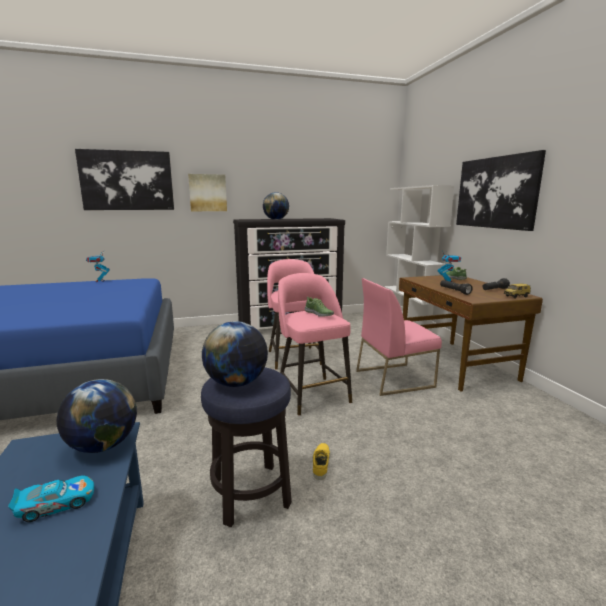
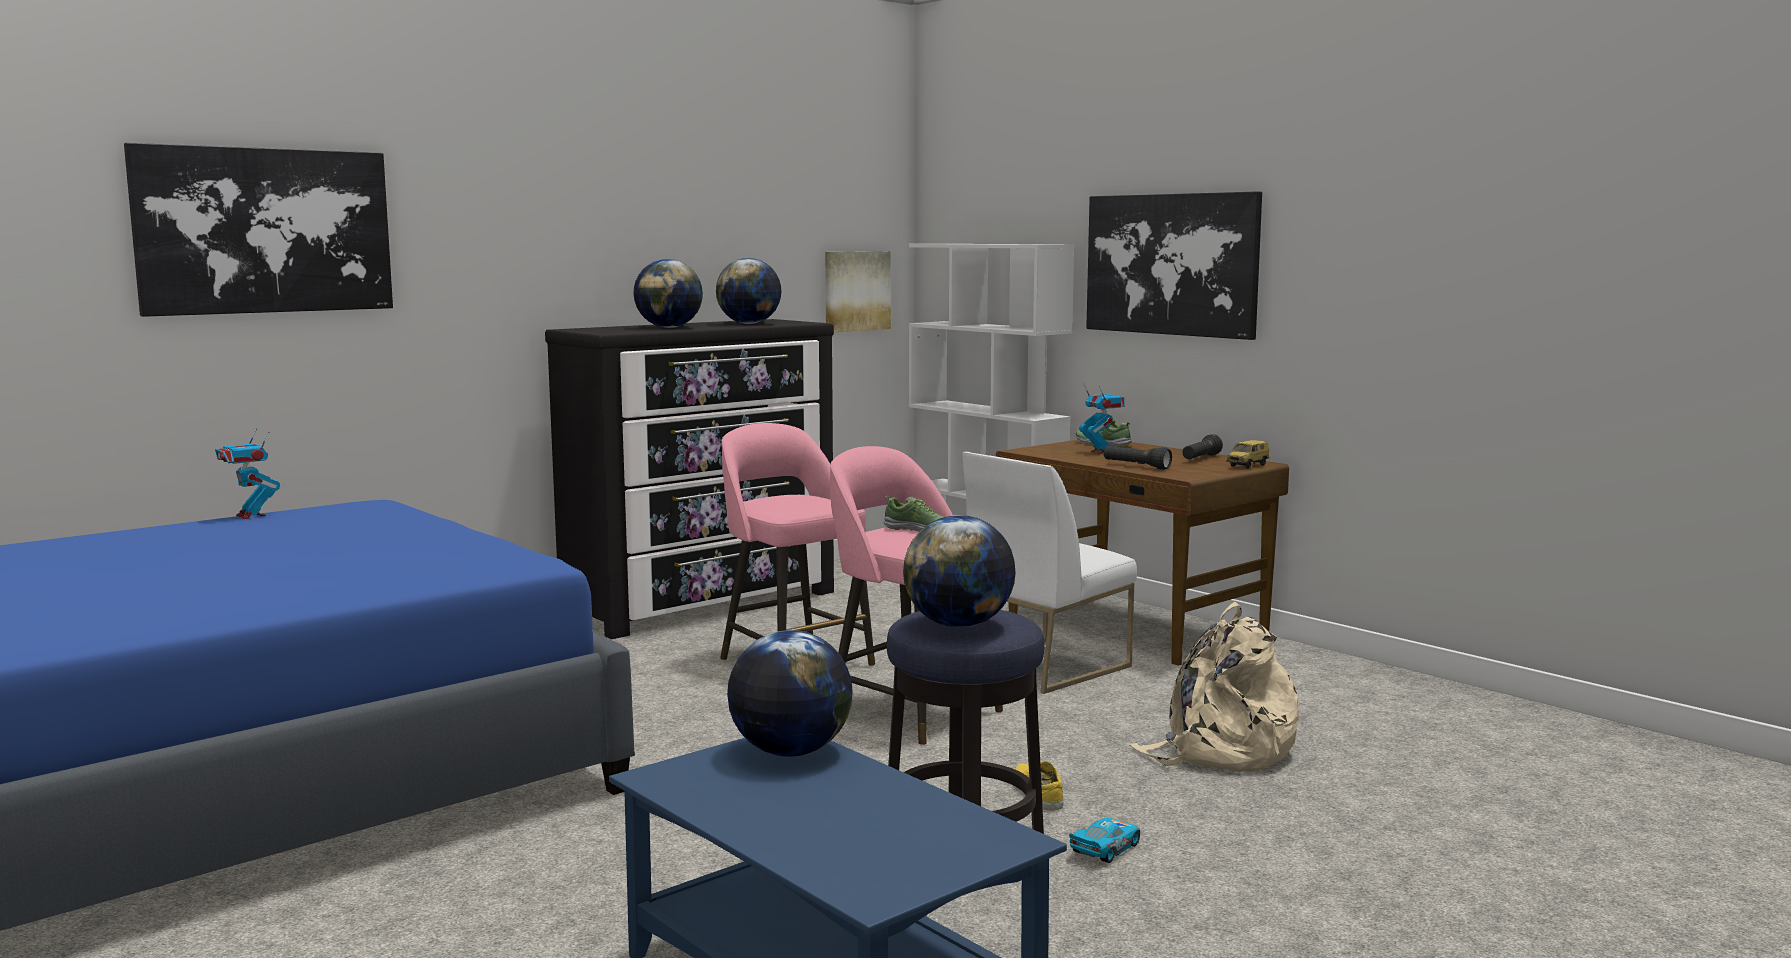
camera: 25 degrees left, 5 degrees down
toy car [8,475,94,522] -> toy car moved to [1069,817,1140,863]
picture [188,174,227,211] -> picture moved to [825,251,891,332]
pink chair [356,278,442,396] -> white chair [962,452,1137,694]
none -> globe [716,258,781,324]
none -> beige backpack [1130,602,1300,772]

